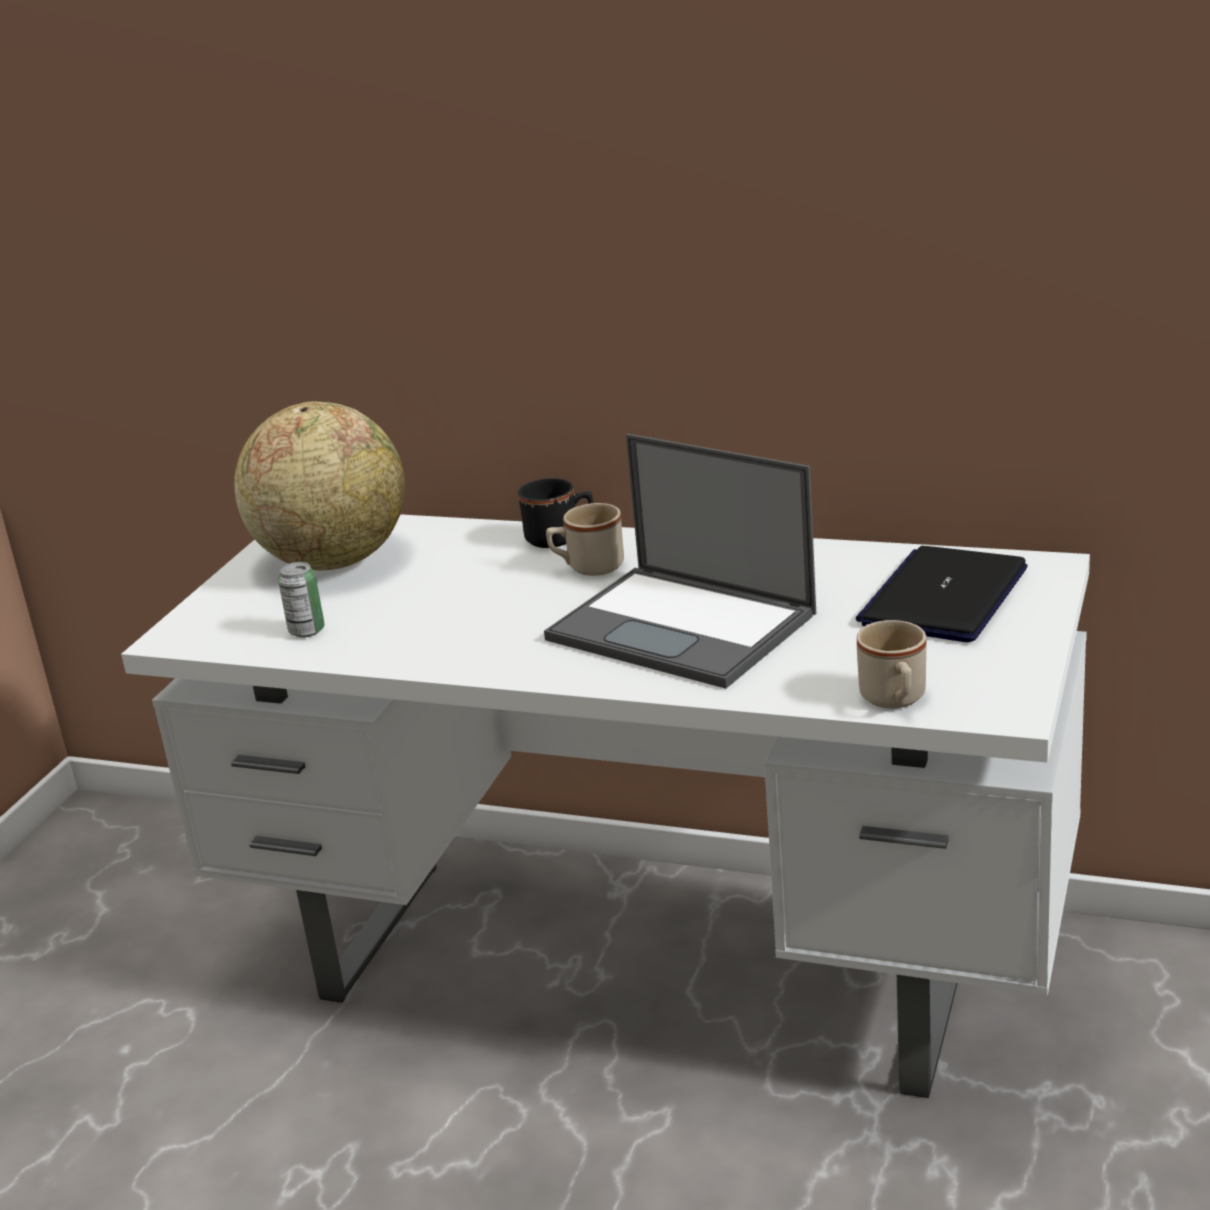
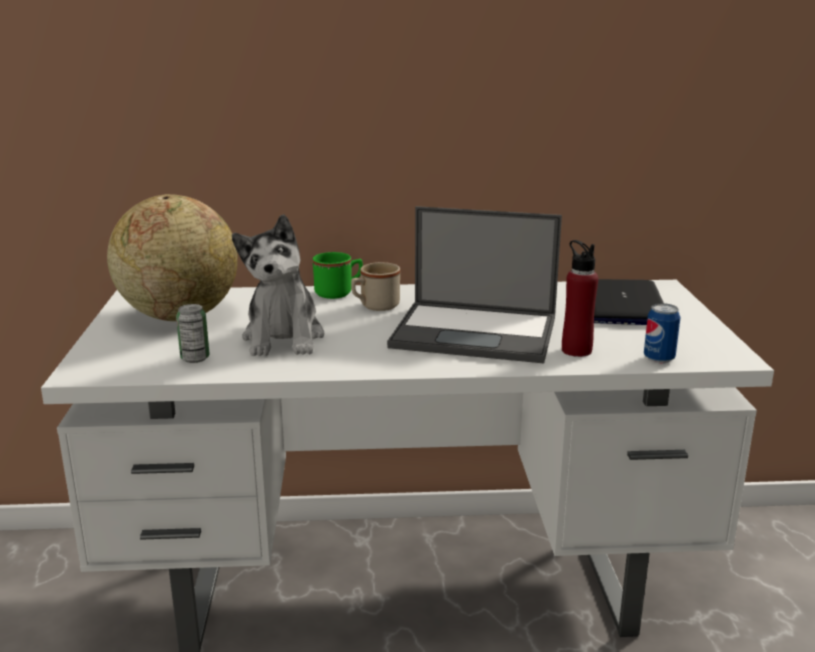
camera: 25 degrees left, 5 degrees down
black mug [518,478,593,548] -> green mug [313,252,363,299]
beige mug [857,620,926,708] -> can [644,303,681,363]
none -> plush toy [232,214,325,356]
none -> red bottle [562,240,598,357]

